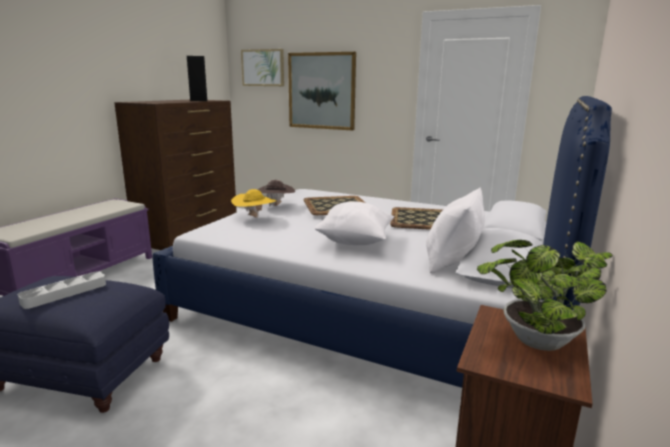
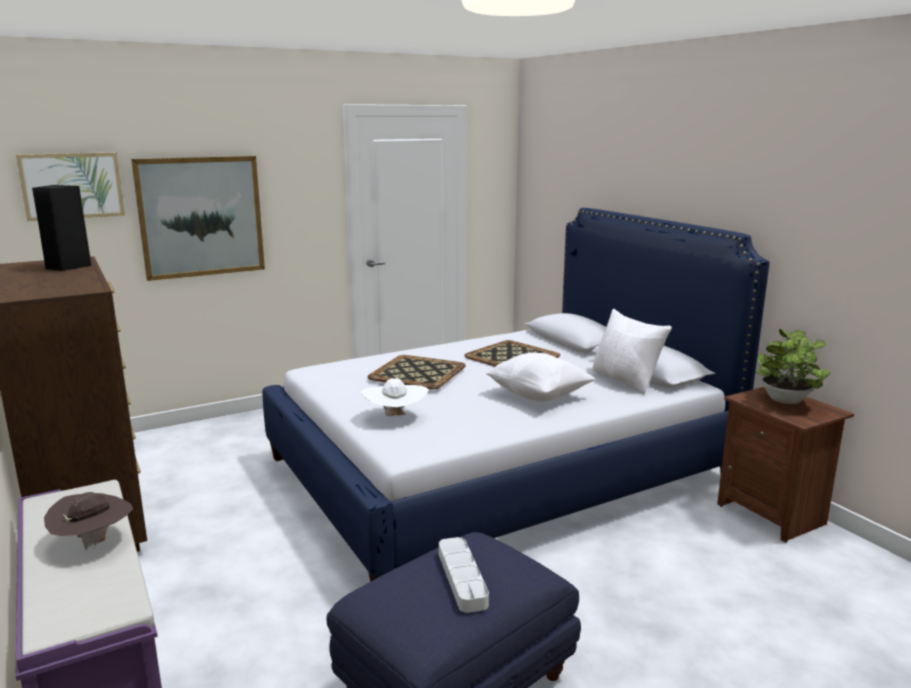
camera: 55 degrees left, 0 degrees up
yellow hat [231,189,276,218] -> white hat [361,378,429,416]
brown hat [258,180,295,207] -> brown hat moved to [44,492,133,550]

